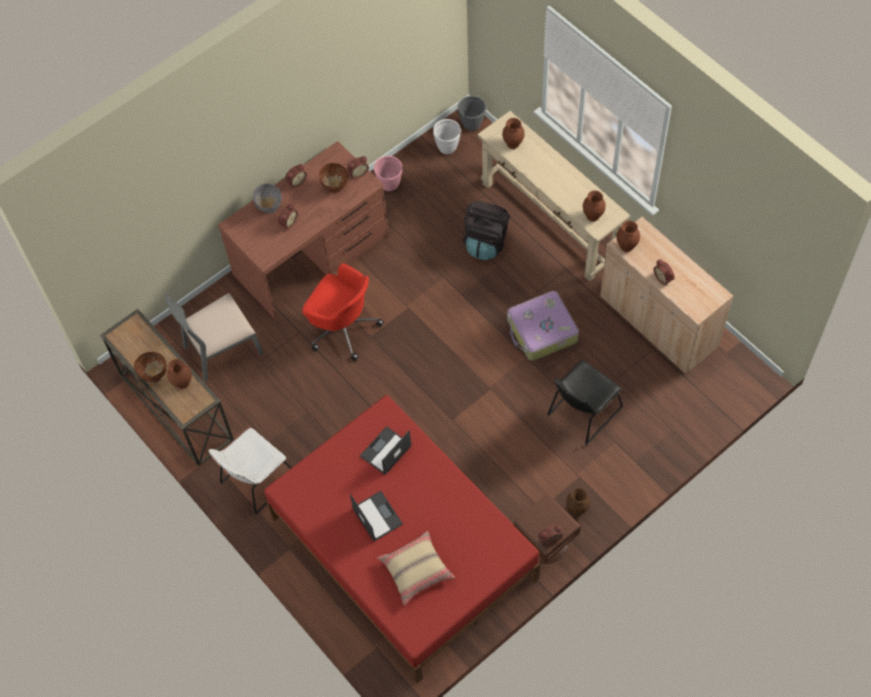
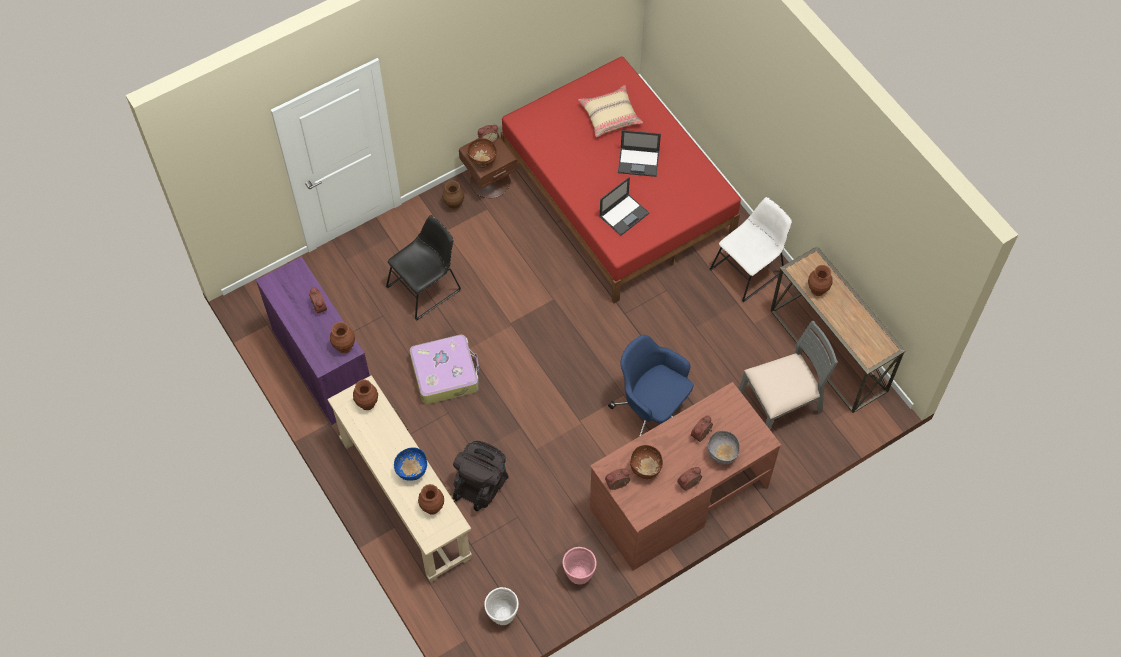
camera: 175 degrees left, 0 degrees up
brown bowl [134,352,167,383] -> brown bowl moved to [467,138,497,168]
red office chair [302,263,384,361] -> blue office chair [608,335,694,436]
laptop [350,491,403,541] -> laptop turned 60 degrees counterclockwise [618,130,661,177]
grey planter [458,96,486,131] -> none
beige cabinet [600,217,733,374] -> purple cabinet [256,257,370,425]
none -> blue bowl [394,447,427,481]

